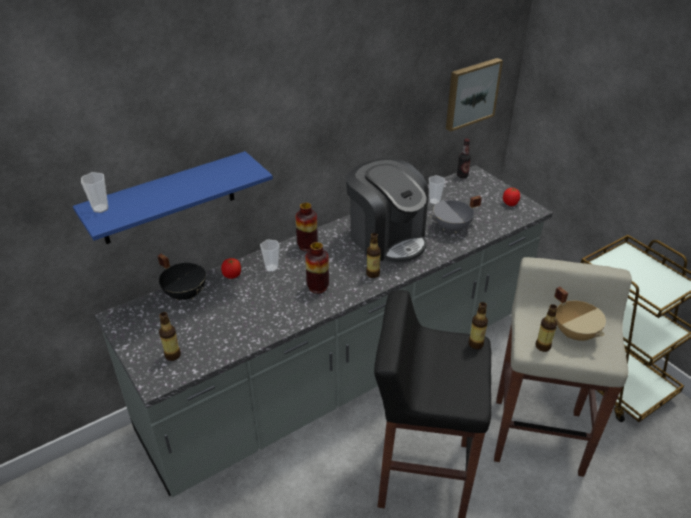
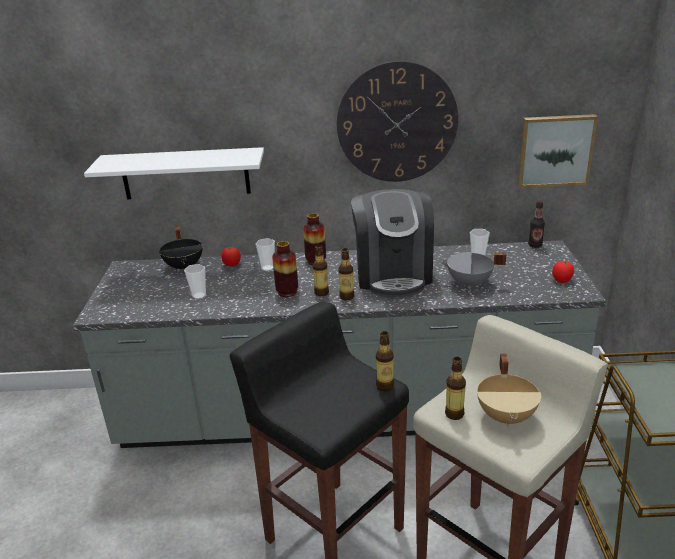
camera: 35 degrees right, 10 degrees down
blue shelf [73,151,273,244] -> white shelf [84,147,264,199]
cup [81,172,108,213] -> cup moved to [184,264,206,299]
bottle [159,312,181,361] -> bottle moved to [313,245,329,296]
none -> wall clock [337,61,458,182]

